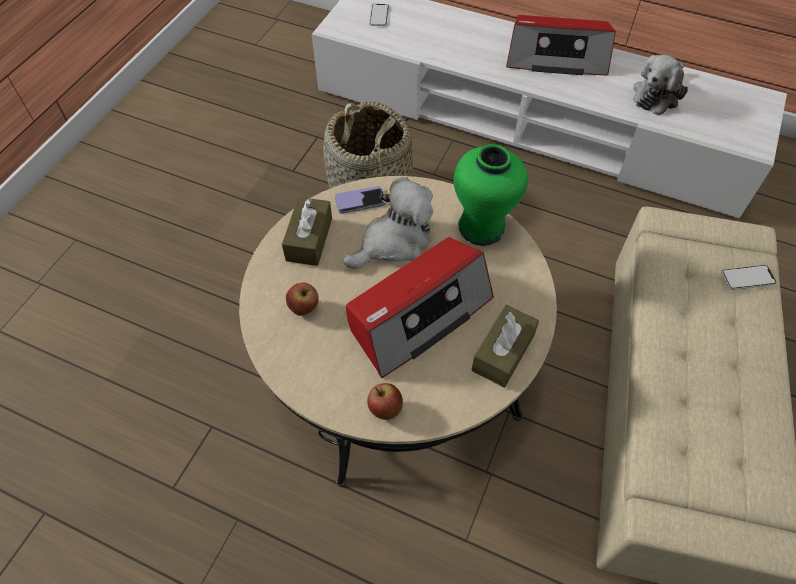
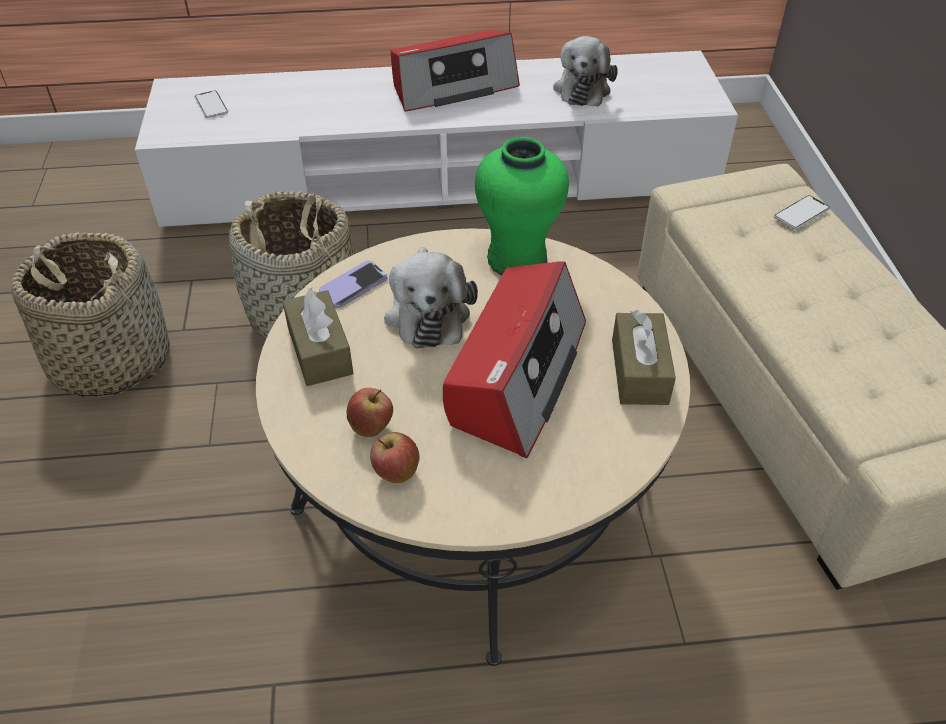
camera: 30 degrees left, 10 degrees down
plush toy [344,177,433,269] -> plush toy turned 150 degrees clockwise [384,247,478,348]
apple [367,383,403,420] -> apple moved to [370,432,420,483]
none -> basket [11,232,170,397]

